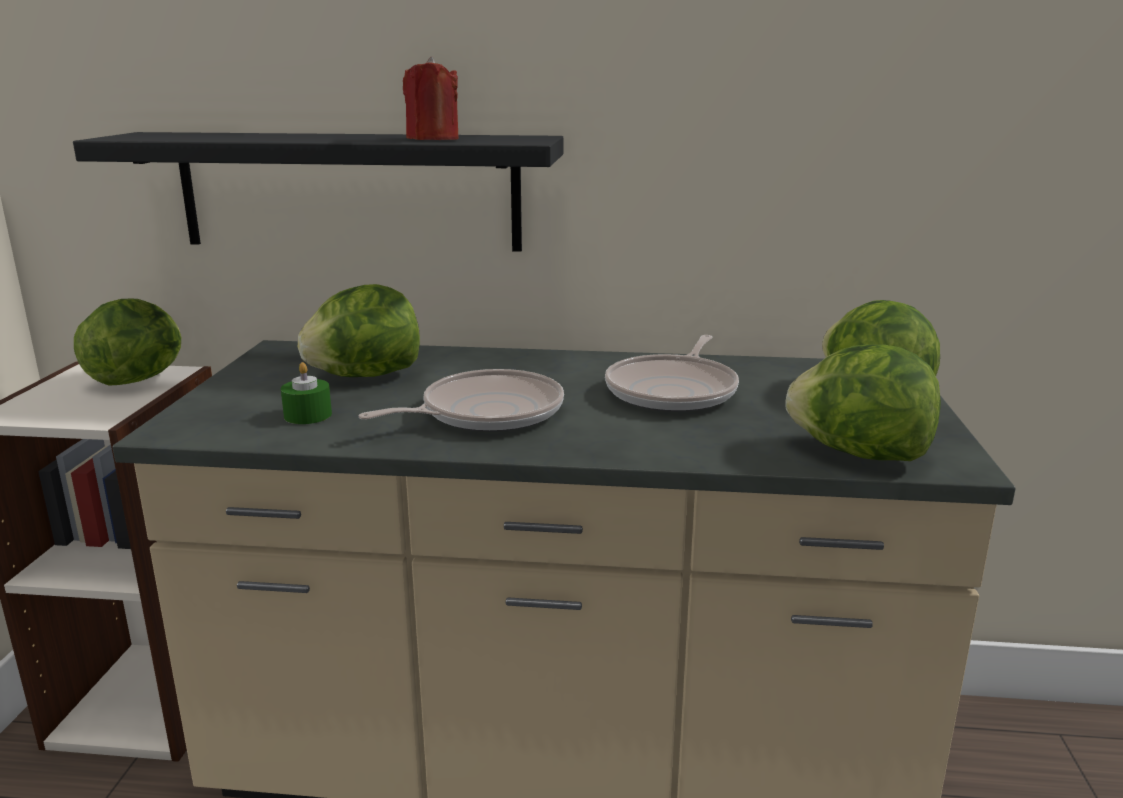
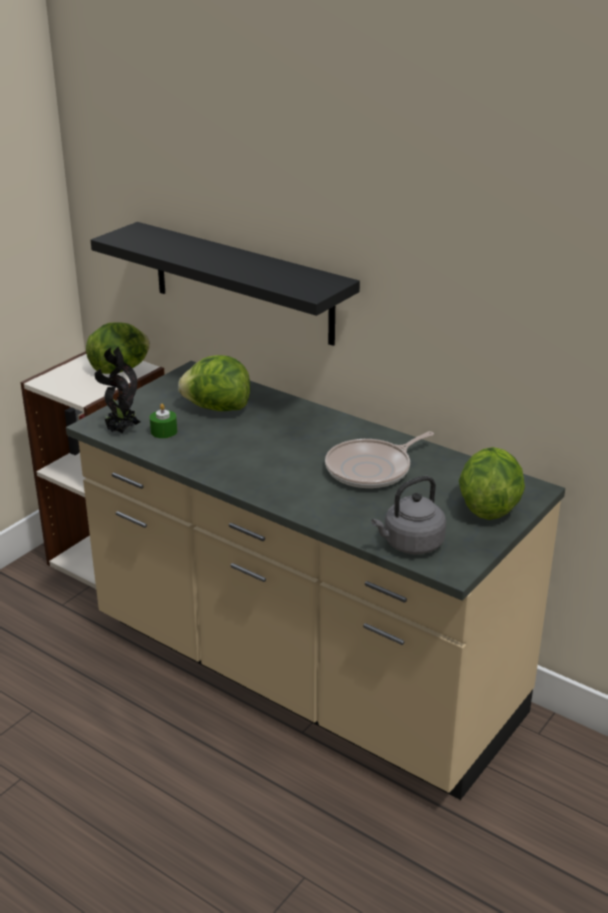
camera: 30 degrees right, 10 degrees up
frying pan [358,369,564,432] -> none
red candle [403,56,459,140] -> none
lettuce [785,345,941,461] -> grey kettle [371,476,446,554]
none -> potted plant [95,347,140,433]

